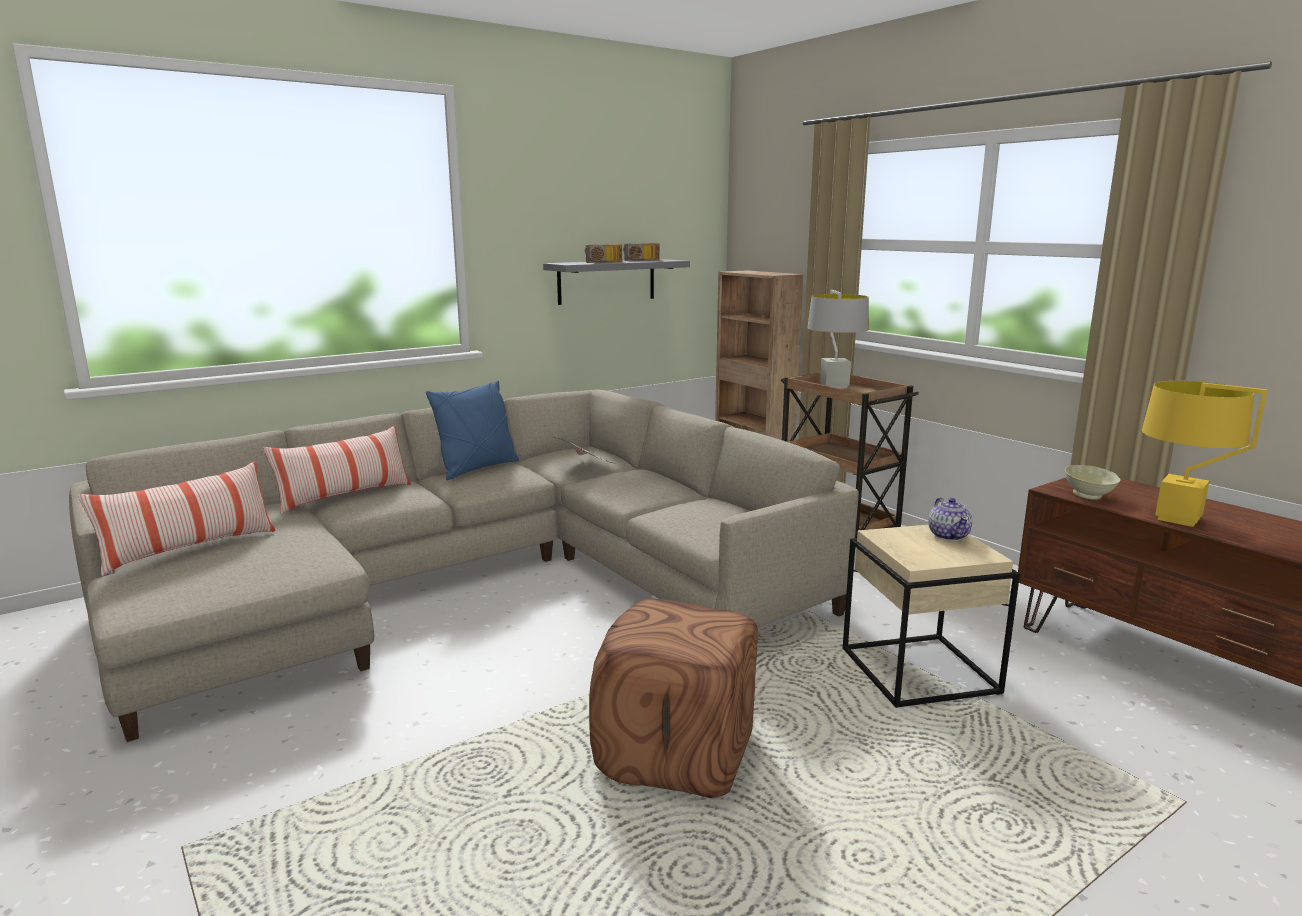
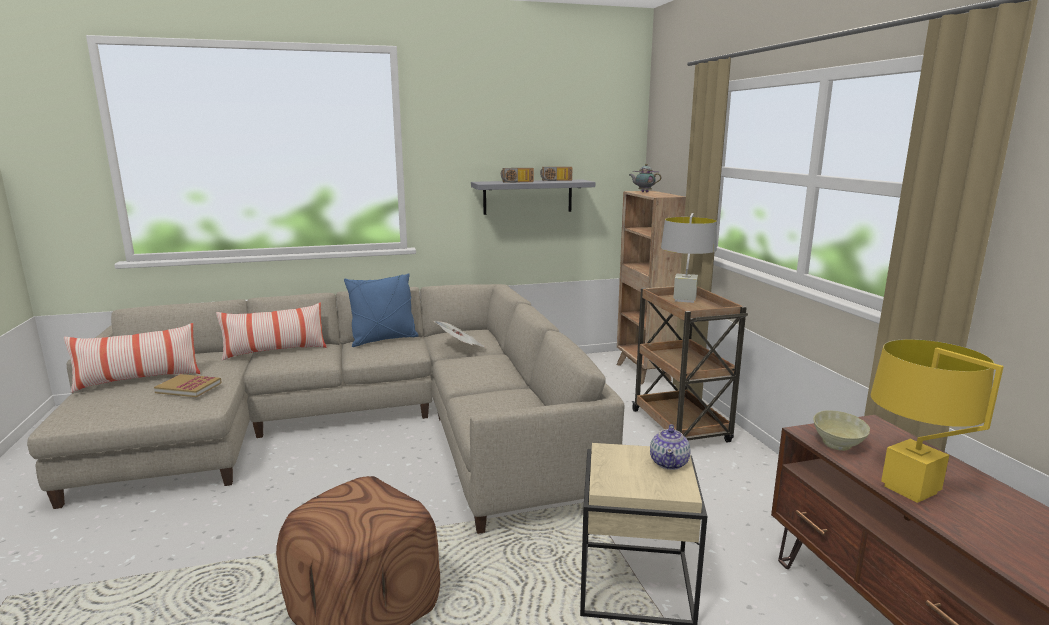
camera: 20 degrees right, 0 degrees up
none -> book [154,374,222,397]
none -> teapot [629,164,662,192]

